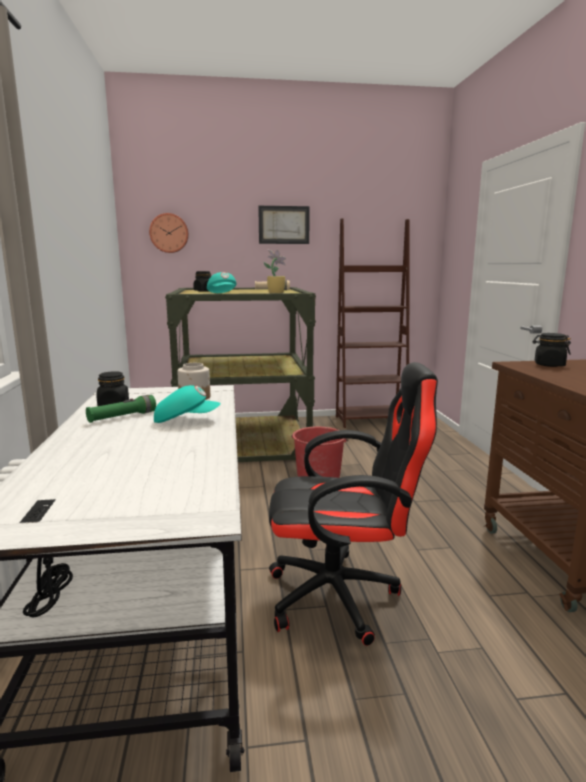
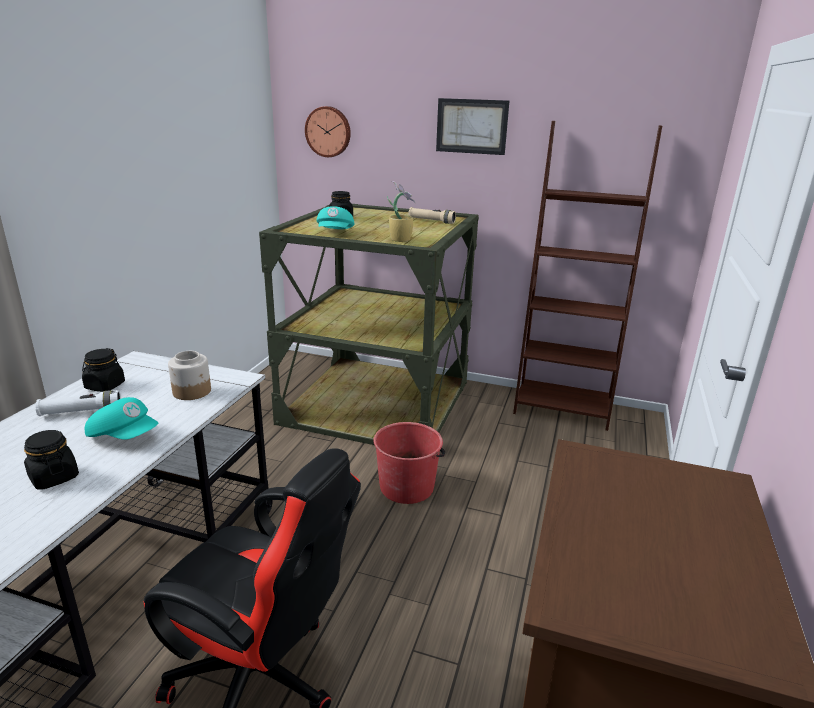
camera: 25 degrees right, 10 degrees up
green flashlight [86,395,156,423] -> white flashlight [36,390,121,416]
black jar [533,333,571,367] -> black jar moved to [24,430,79,490]

